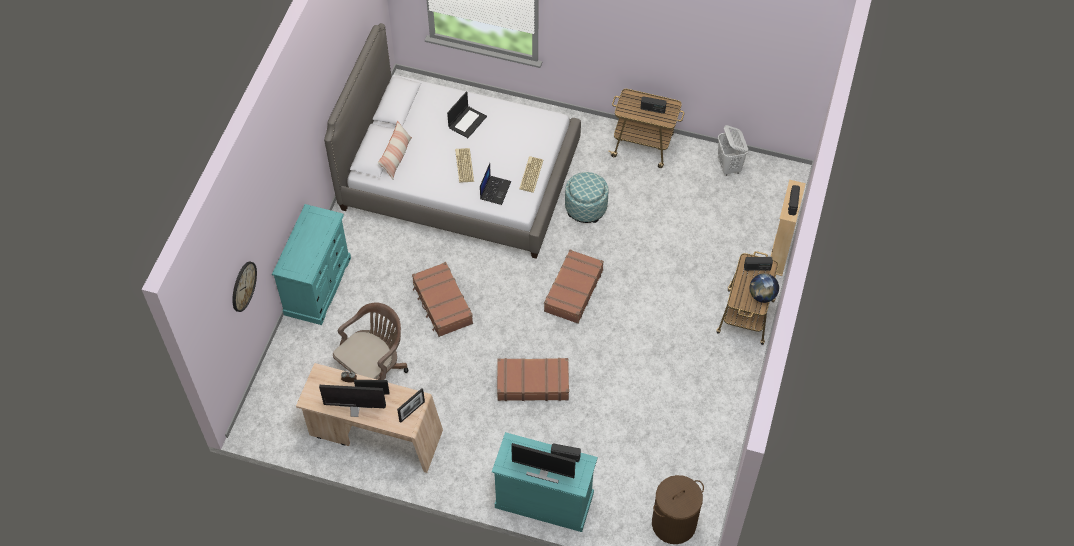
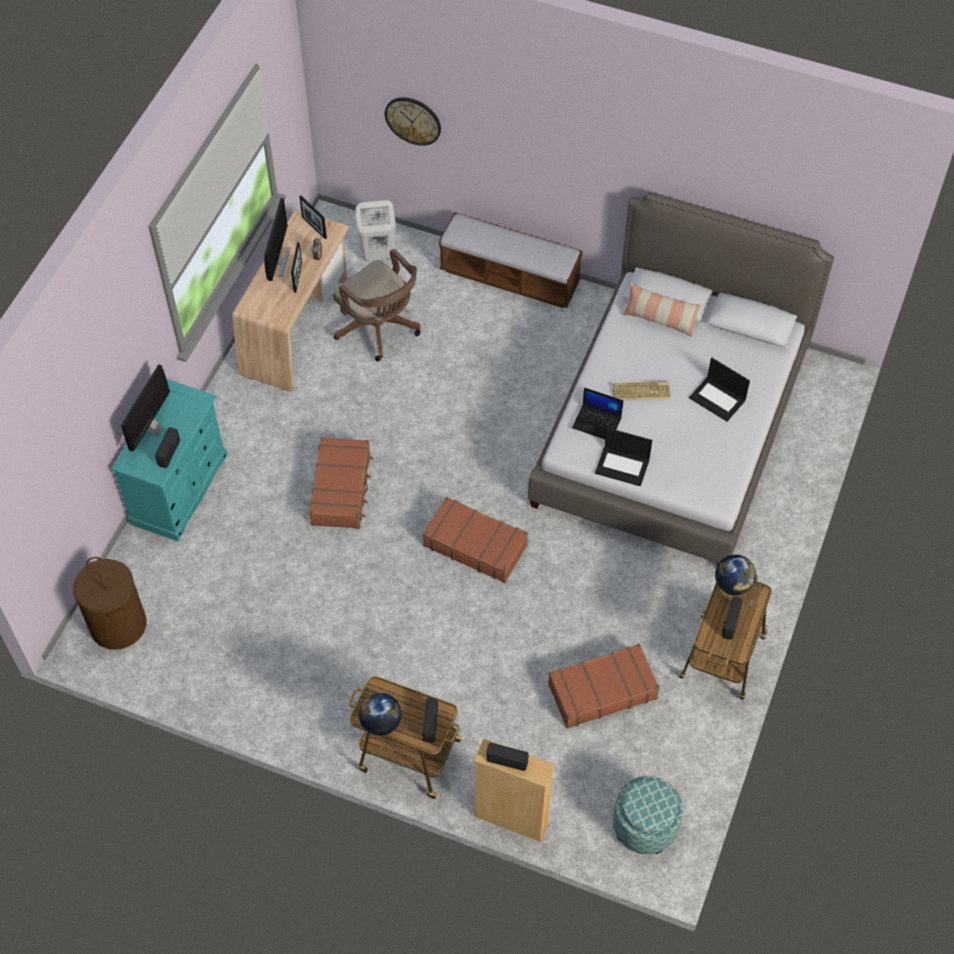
camera: 95 degrees right, 0 degrees up
turquoise dresser [272,204,351,325] -> bench [439,212,583,308]
picture frame [397,388,425,423] -> picture frame moved to [299,196,327,239]
brown suitcase [412,262,473,337] -> brown suitcase moved to [548,643,660,729]
keyboard [519,156,543,193] -> laptop [595,428,652,486]
ottoman [565,172,608,223] -> ottoman moved to [613,776,683,854]
white laundry basket [718,125,748,176] -> white laundry basket moved to [356,200,396,261]
none -> globe [715,555,756,595]

